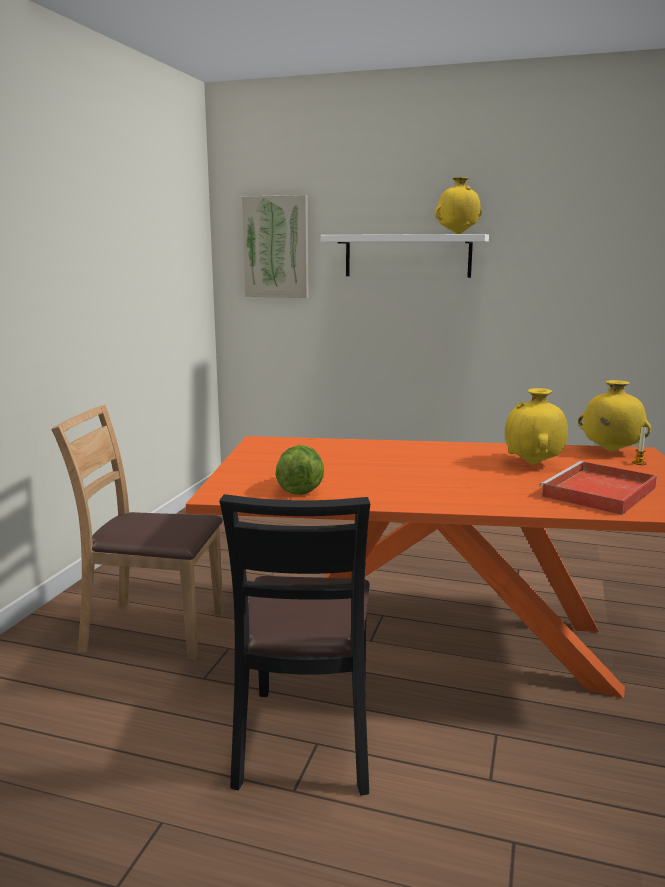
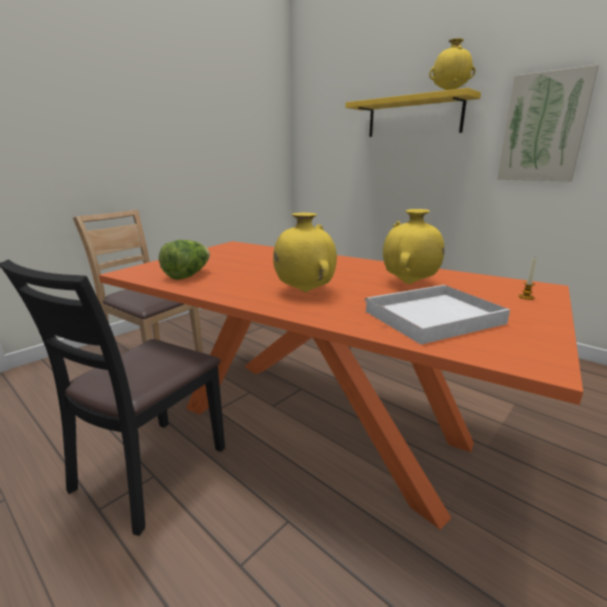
camera: 25 degrees right, 5 degrees up
picture [242,195,309,298] -> picture moved to [497,65,599,181]
white shelf [321,234,489,278] -> yellow shelf [345,88,481,137]
red tray [539,461,657,515] -> white tray [364,285,510,345]
yellow vase [578,380,651,452] -> yellow vase moved to [273,213,337,292]

